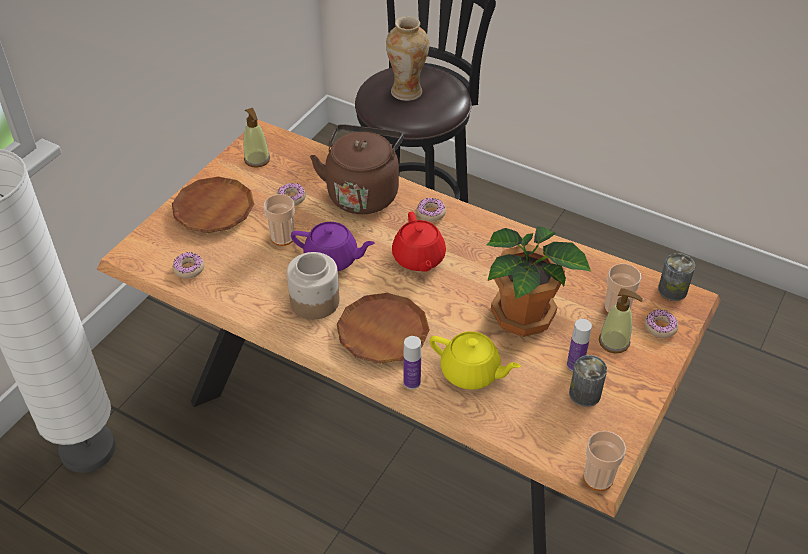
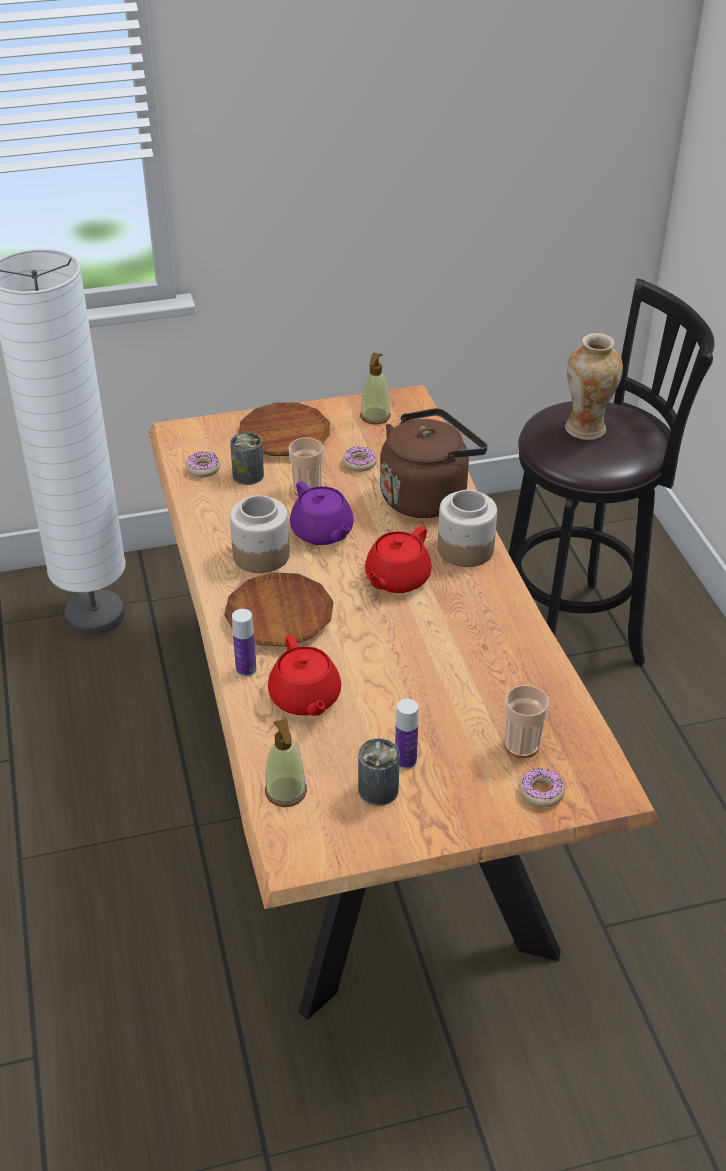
camera: 45 degrees right, 5 degrees down
donut [417,198,446,221] -> jar [438,490,497,567]
yellow teapot [430,331,521,390] -> red teapot [268,635,341,716]
potted plant [487,226,591,337] -> none
cup [584,431,626,491] -> none
soap dispenser [599,288,643,354] -> soap dispenser moved to [265,719,307,807]
can [658,253,695,301] -> can moved to [230,432,264,485]

